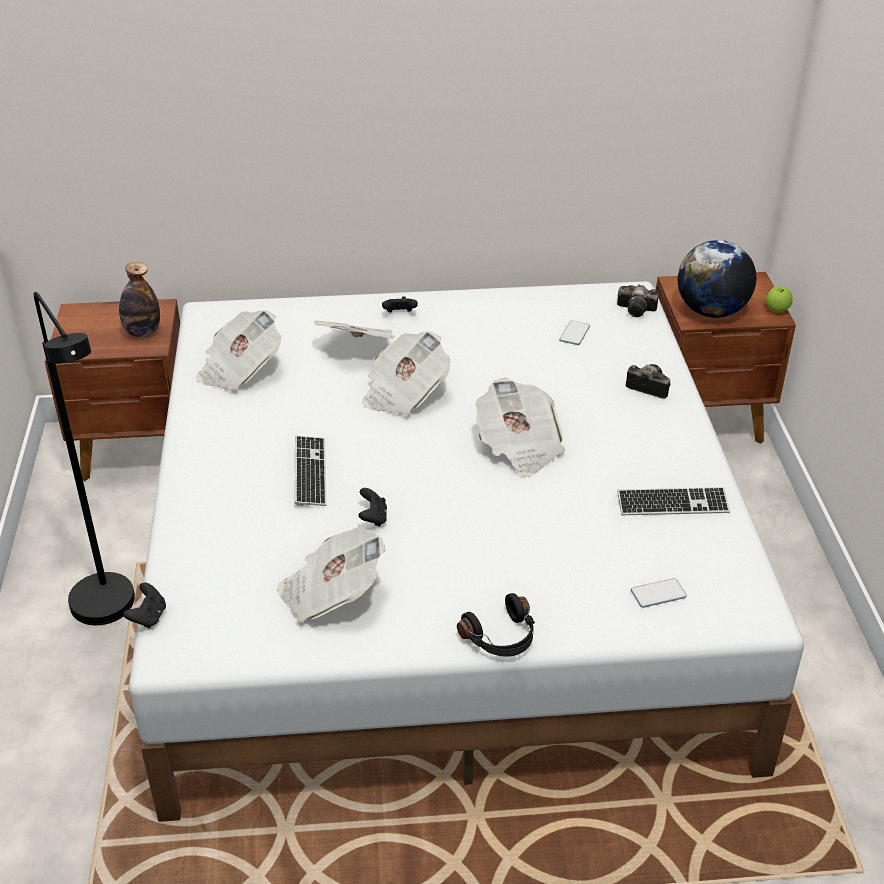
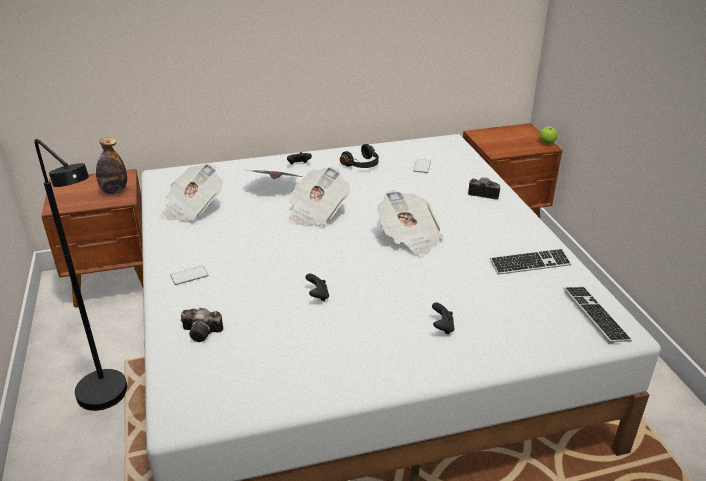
camera: 10 degrees left, 5 degrees down
black game controller [123,582,166,628] -> black game controller moved to [432,302,454,334]
newspaper [277,526,385,623] -> none
keyboard [294,436,327,506] -> keyboard moved to [563,287,632,344]
black headphones [457,593,535,657] -> black headphones moved to [340,144,379,168]
camera [617,285,659,317] -> camera moved to [181,308,223,342]
phone [631,578,687,608] -> phone moved to [170,266,208,285]
globe [678,240,756,318] -> none

